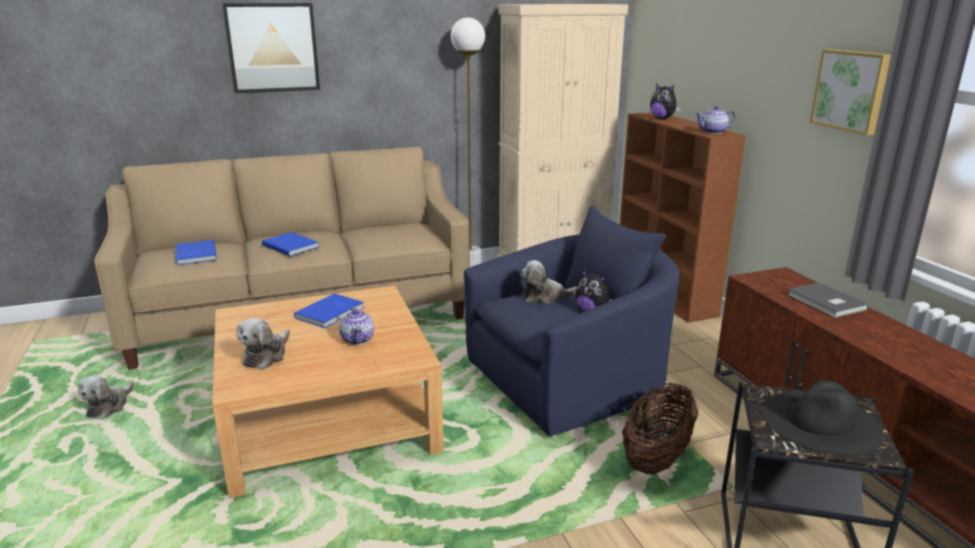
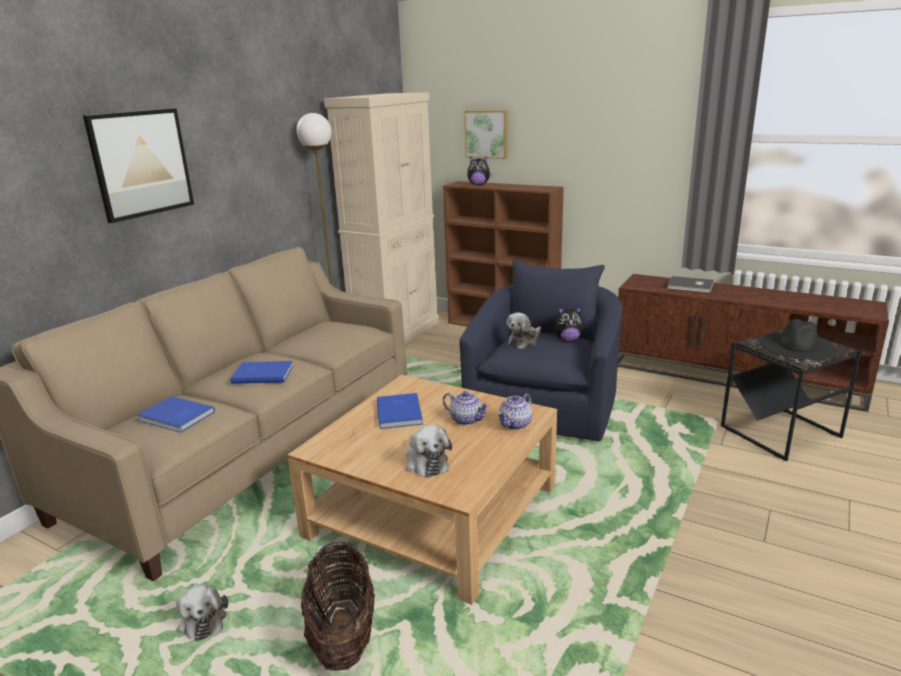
camera: 40 degrees left, 0 degrees up
basket [622,383,698,475] -> basket moved to [301,541,375,671]
teapot [695,106,736,134] -> teapot moved to [498,393,532,430]
picture [810,49,891,135] -> picture moved to [464,110,508,159]

